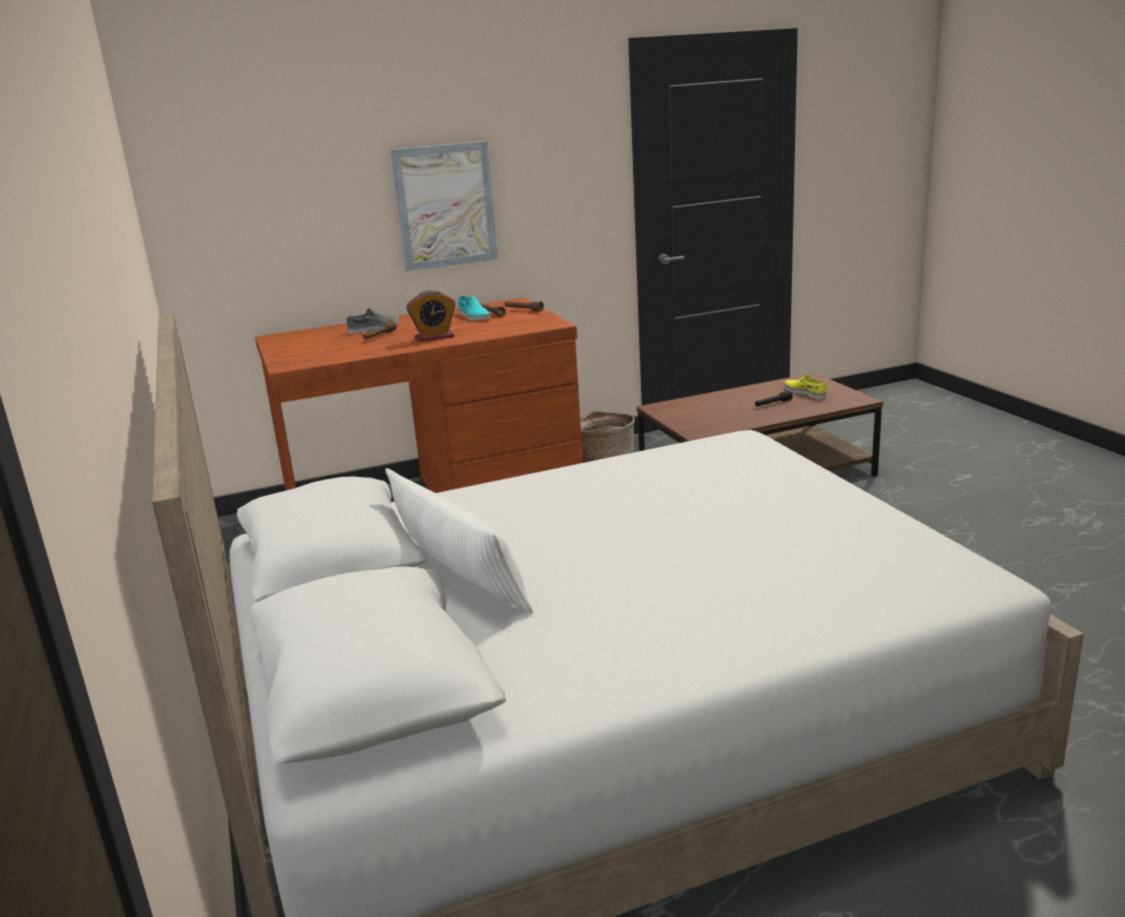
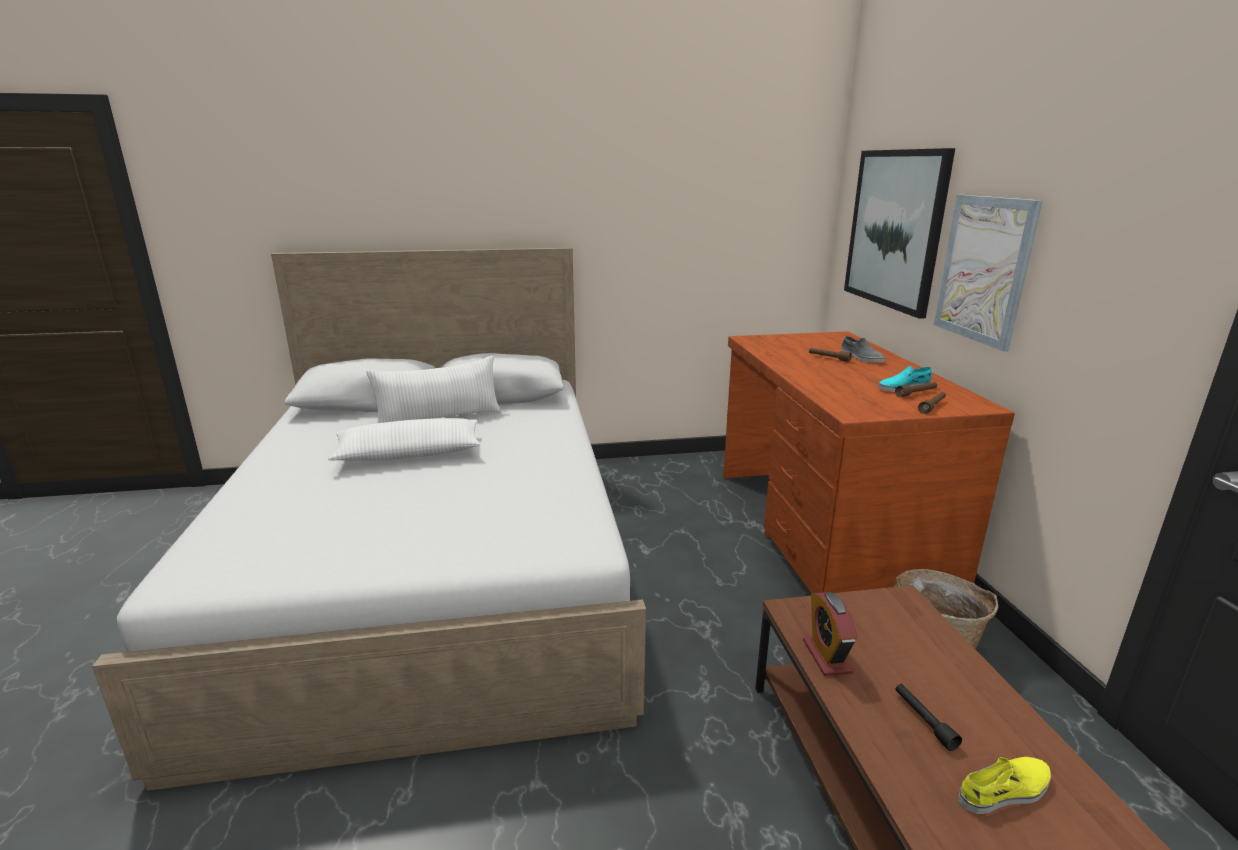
camera: 100 degrees right, 0 degrees up
alarm clock [406,290,456,342] -> alarm clock moved to [803,592,857,676]
none -> white pillow [328,418,480,461]
none -> picture [844,148,955,319]

